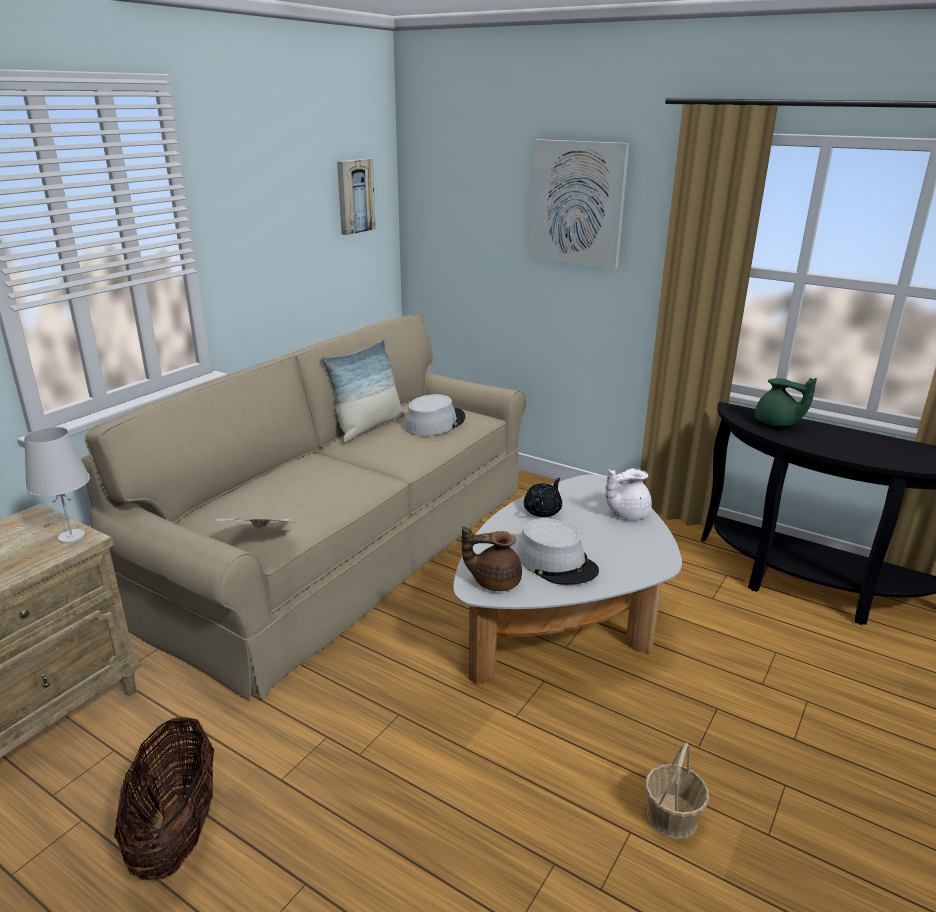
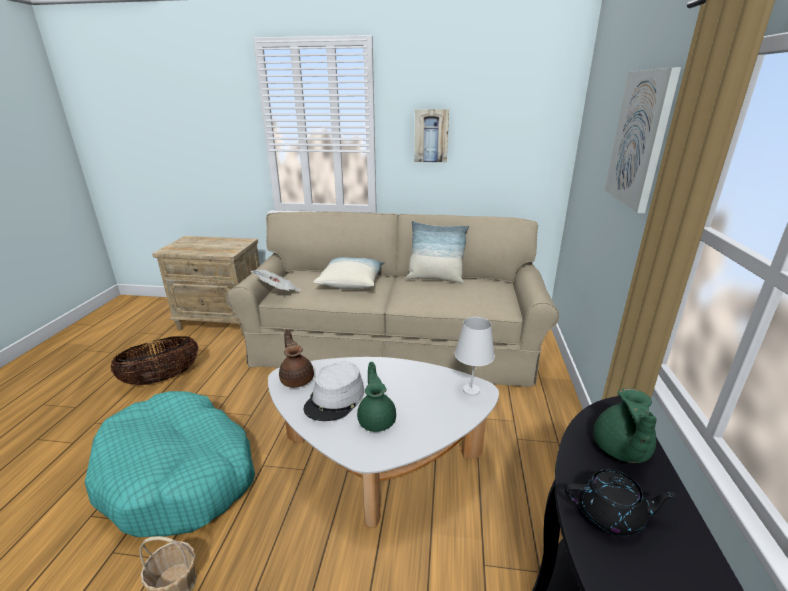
camera: 65 degrees right, 0 degrees up
white table lamp [24,427,90,544] -> white table lamp moved to [455,317,495,396]
picture [337,159,376,235] -> picture moved to [414,109,449,162]
grey hat [405,394,465,436] -> none
black teapot [524,478,562,517] -> black teapot moved to [565,469,677,536]
white teapot [605,468,652,519] -> none
none -> turquoise dog bed [85,391,255,537]
none -> pillow [313,257,385,289]
none -> green teapot [357,362,396,432]

